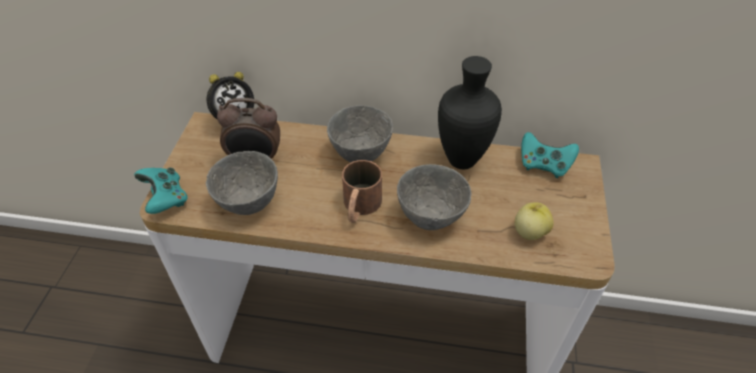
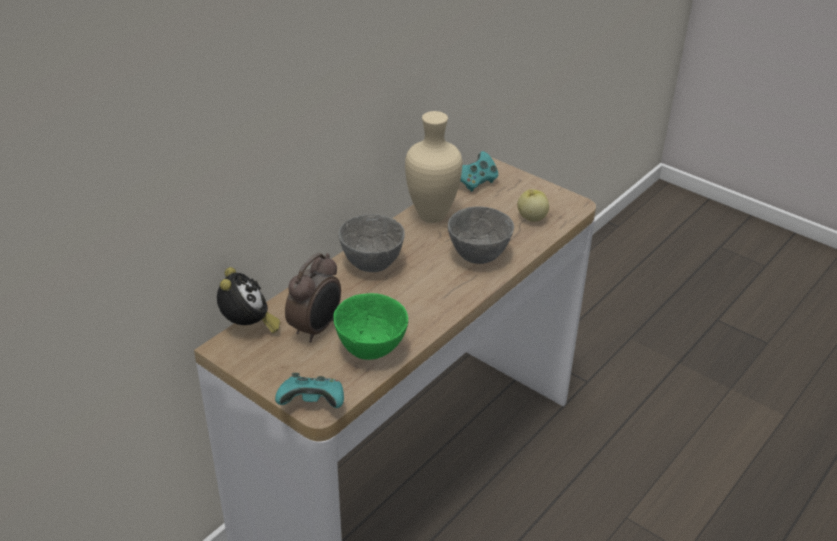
camera: 60 degrees left, 10 degrees down
grey bowl [206,151,278,215] -> green bowl [333,293,408,360]
brown mug [342,160,382,223] -> none
black vase [438,56,502,169] -> beige vase [405,111,463,223]

